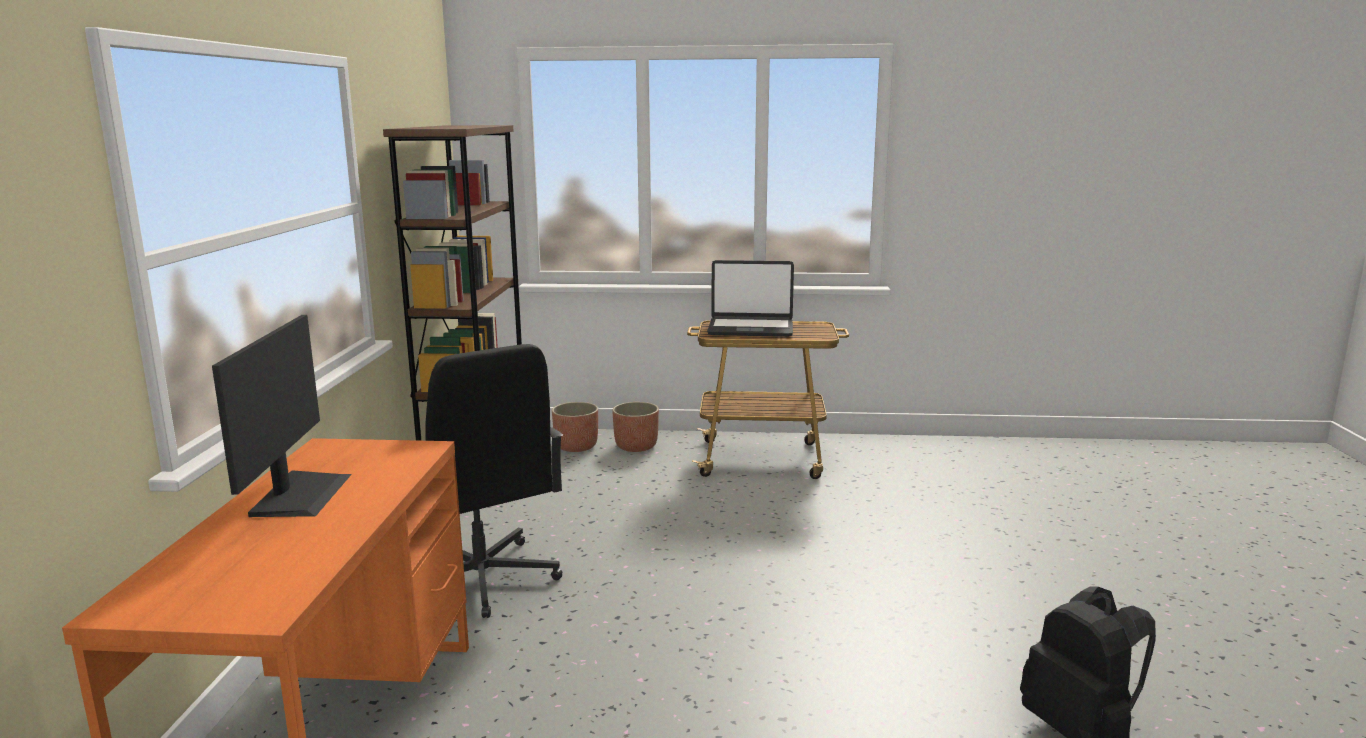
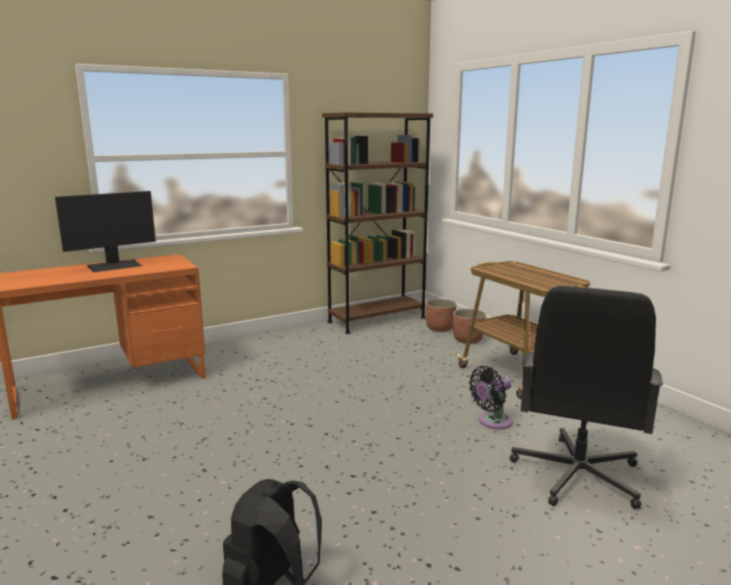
camera: 55 degrees right, 0 degrees up
black office chair [426,344,563,618] -> black office chair moved to [510,286,663,509]
laptop [707,260,794,337] -> none
none -> black fan [469,366,513,429]

